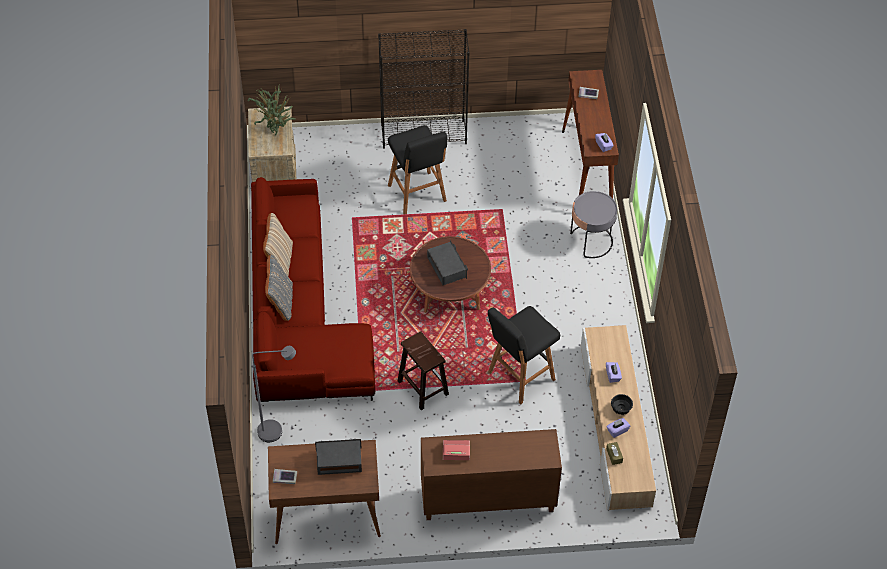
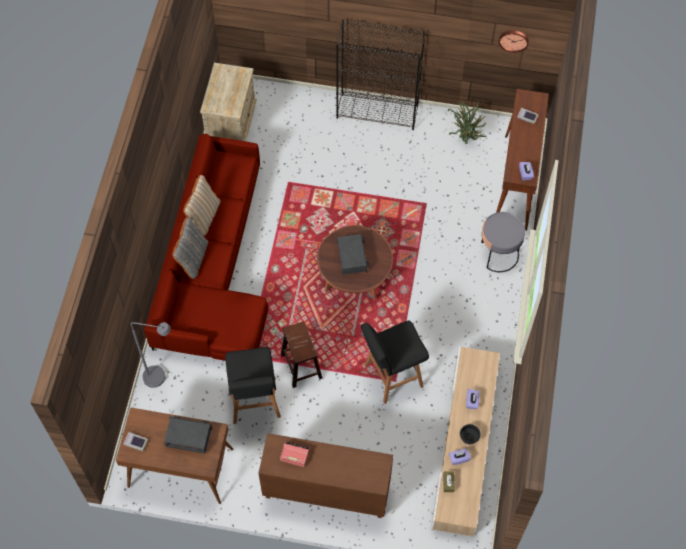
camera: 15 degrees right, 10 degrees up
potted plant [248,83,296,135] -> potted plant moved to [448,100,486,144]
black stool [388,125,448,215] -> black stool moved to [225,347,281,424]
none -> wall clock [499,30,529,52]

